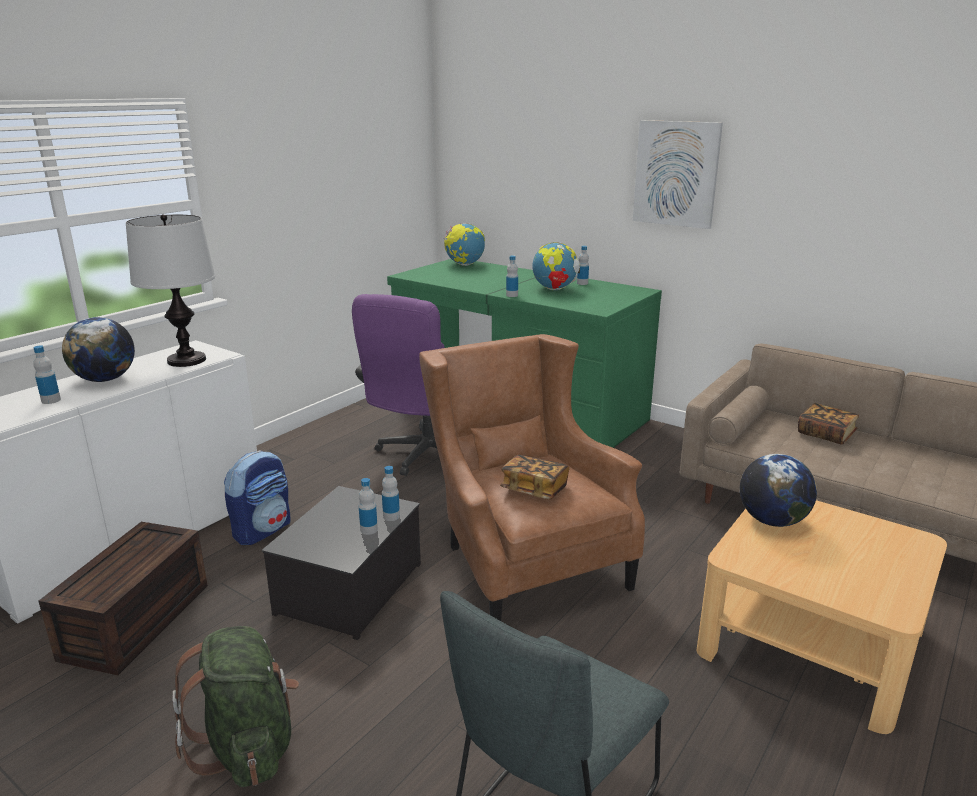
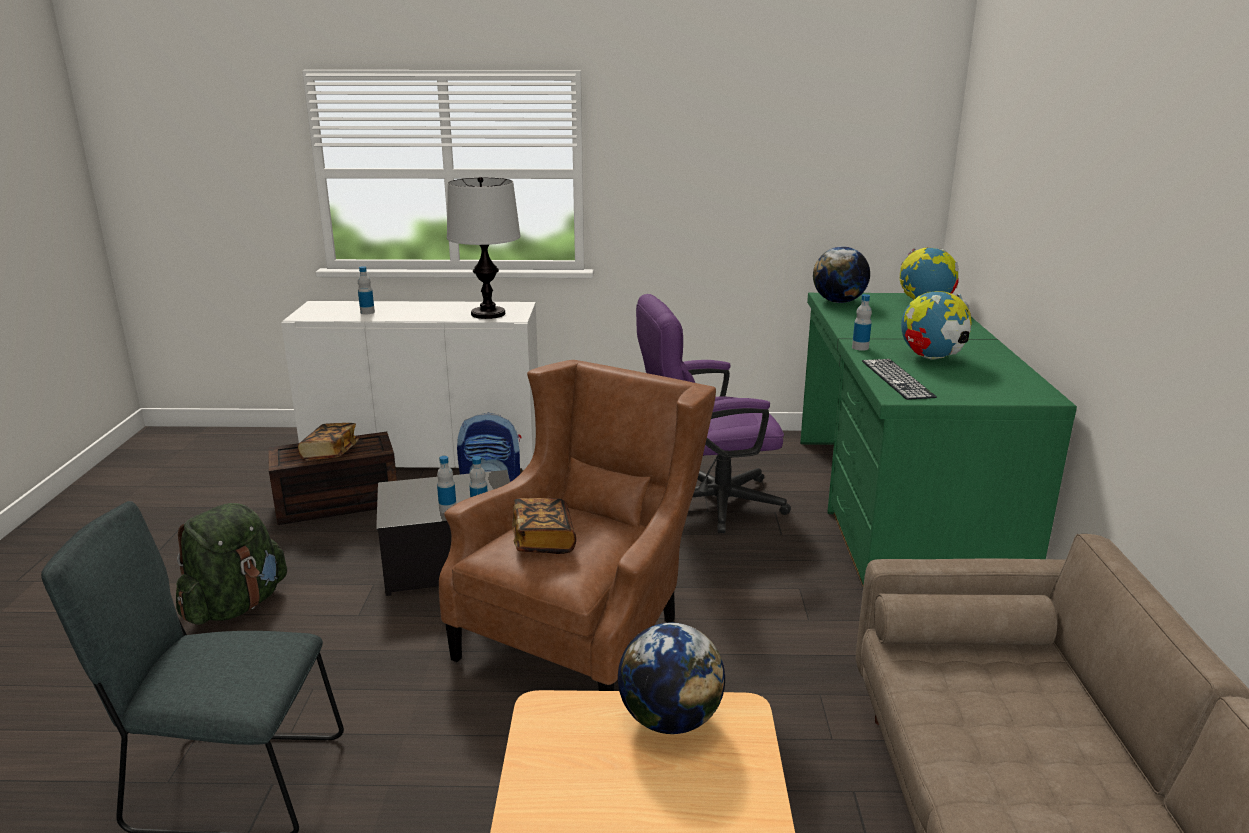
camera: 55 degrees right, 0 degrees up
globe [62,317,135,382] -> globe moved to [813,246,870,303]
bottle [577,246,589,285] -> none
picture [633,120,723,229] -> none
book [798,403,859,445] -> book moved to [298,423,359,461]
none -> keyboard [862,359,937,400]

